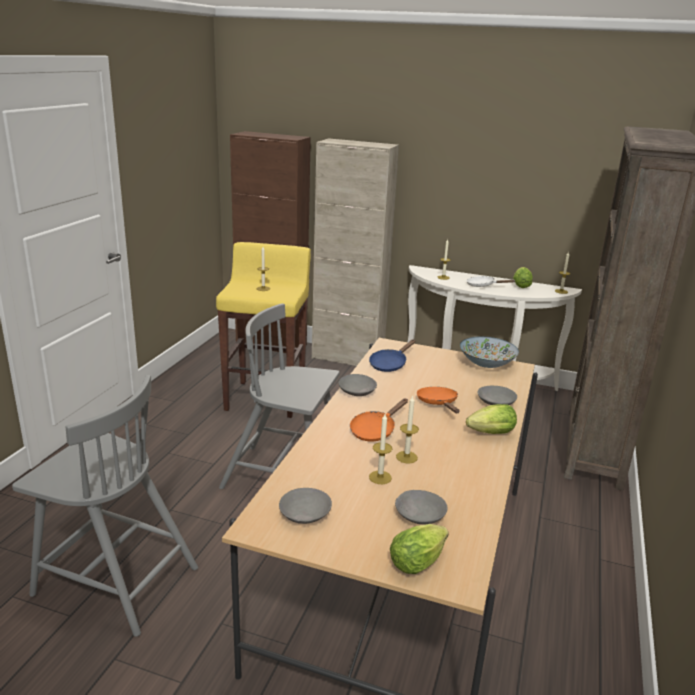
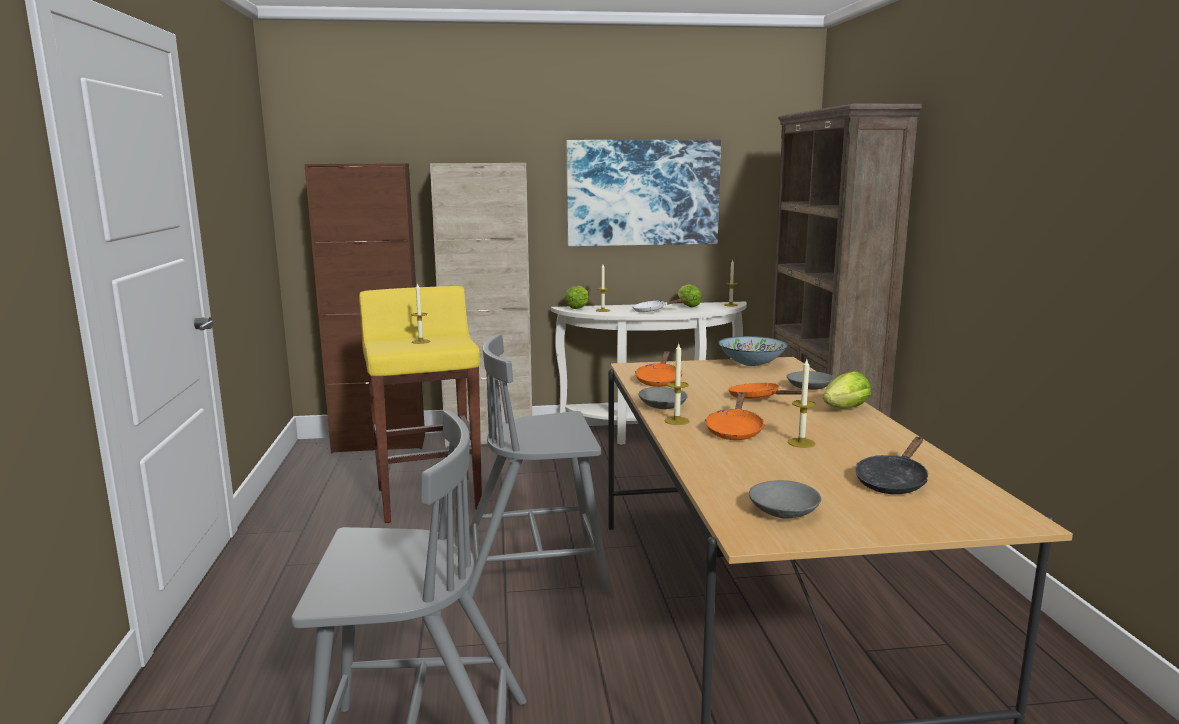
camera: 25 degrees left, 10 degrees down
blue frying pan [369,340,416,372] -> orange frying pan [635,351,682,387]
candle [369,414,392,484] -> candle moved to [664,344,689,425]
lettuce [390,524,449,574] -> lettuce moved to [564,286,589,309]
grey bowl [395,490,447,525] -> black frying pan [855,437,928,494]
none -> picture [566,140,721,246]

